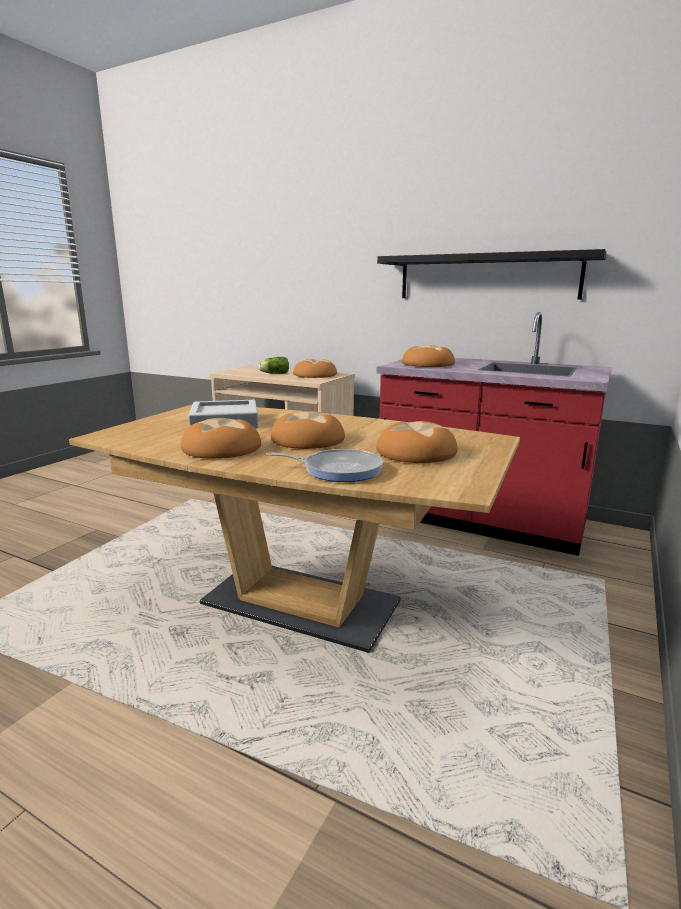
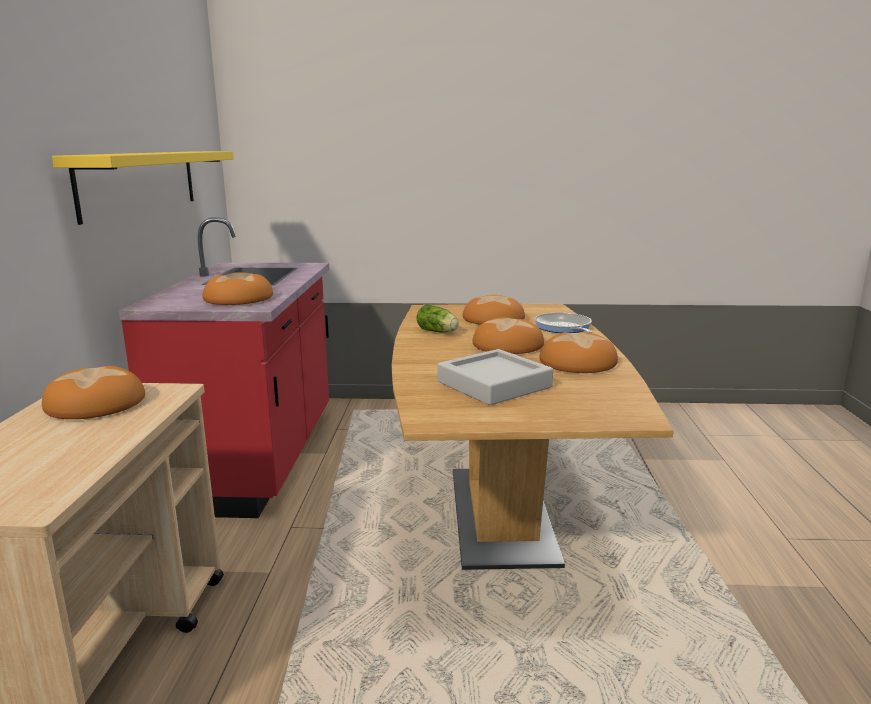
camera: 115 degrees left, 0 degrees up
lettuce [258,357,289,374] -> lettuce moved to [417,304,459,332]
black shelf [377,249,607,300] -> yellow shelf [52,151,234,225]

